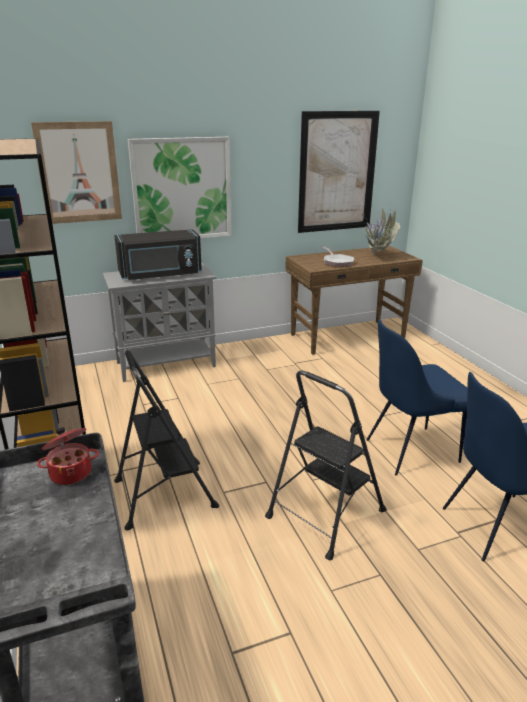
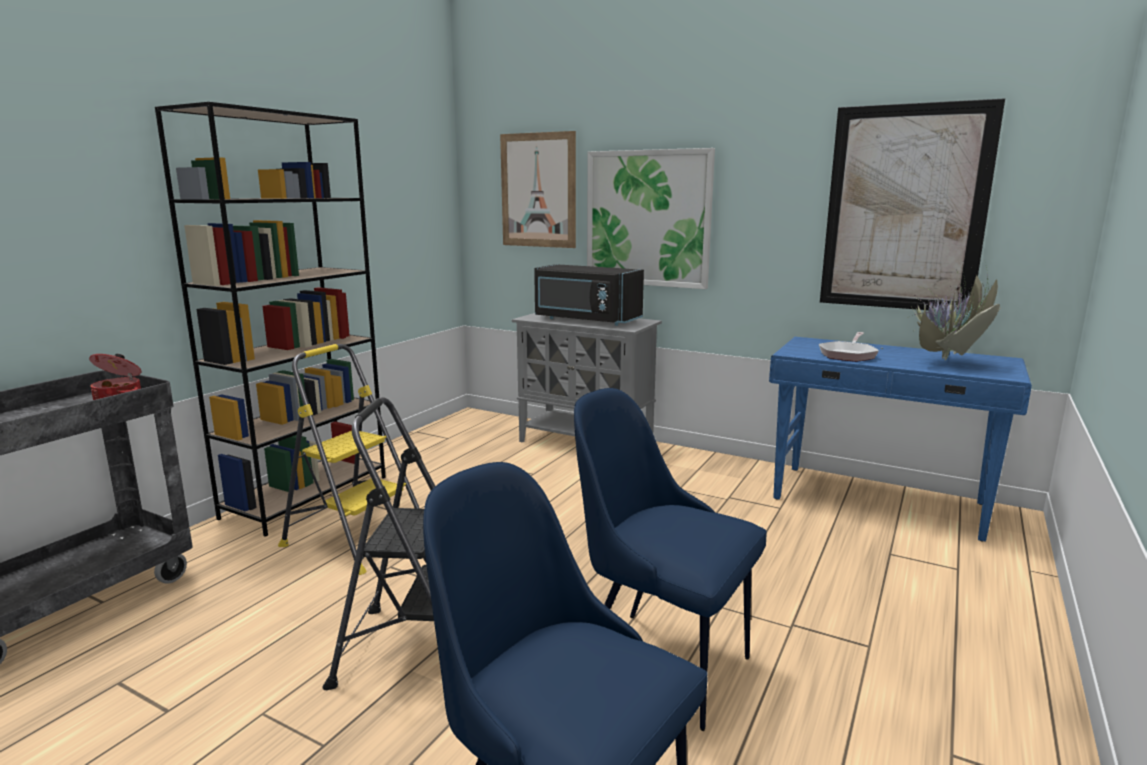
camera: 50 degrees right, 10 degrees down
black step ladder [114,349,219,531] -> yellow step ladder [278,344,420,575]
brown console table [285,246,423,355] -> blue console table [769,337,1032,542]

